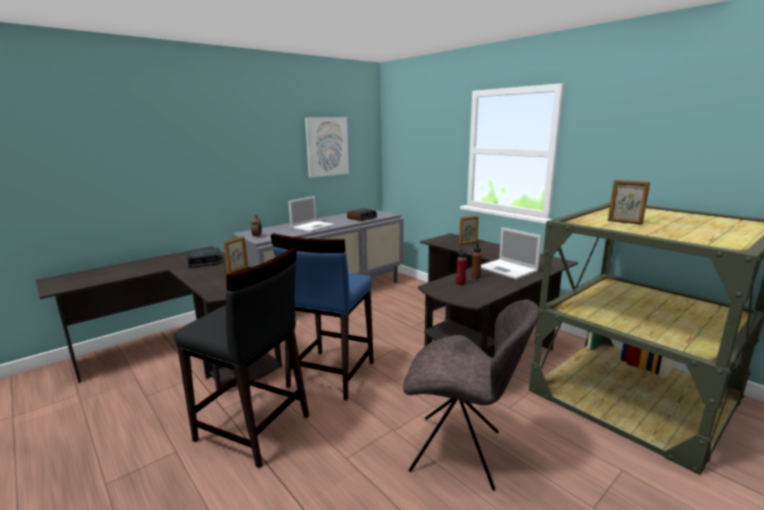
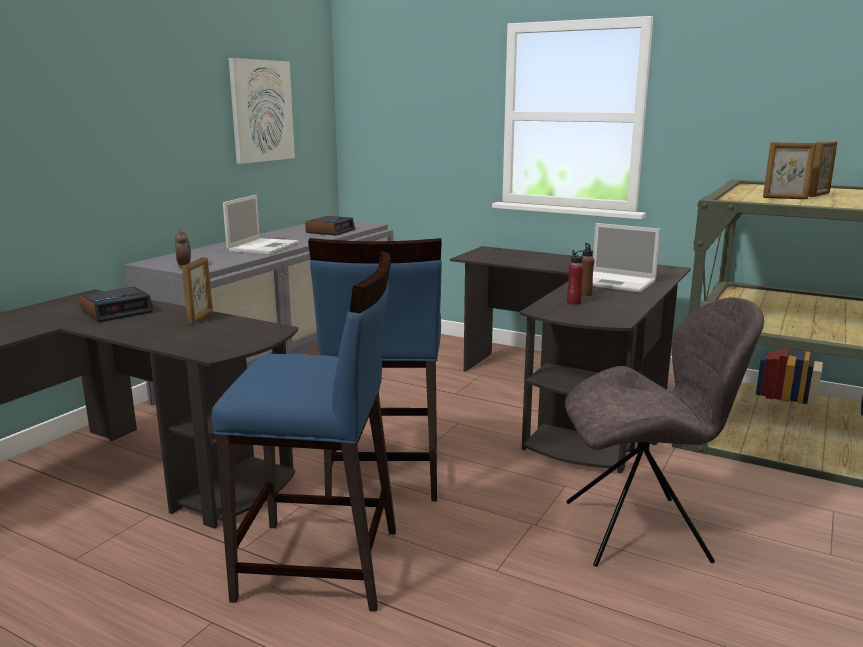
camera: 20 degrees left, 0 degrees up
black stool [174,247,309,468] -> blue stool [211,251,396,612]
picture frame [459,216,479,245] -> picture frame moved to [808,140,837,197]

